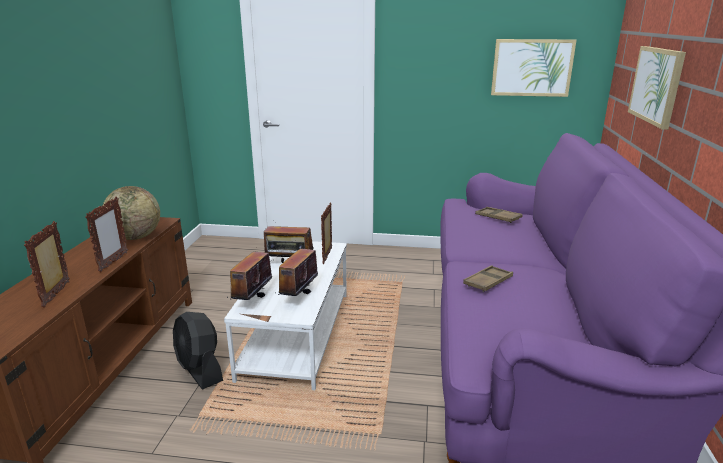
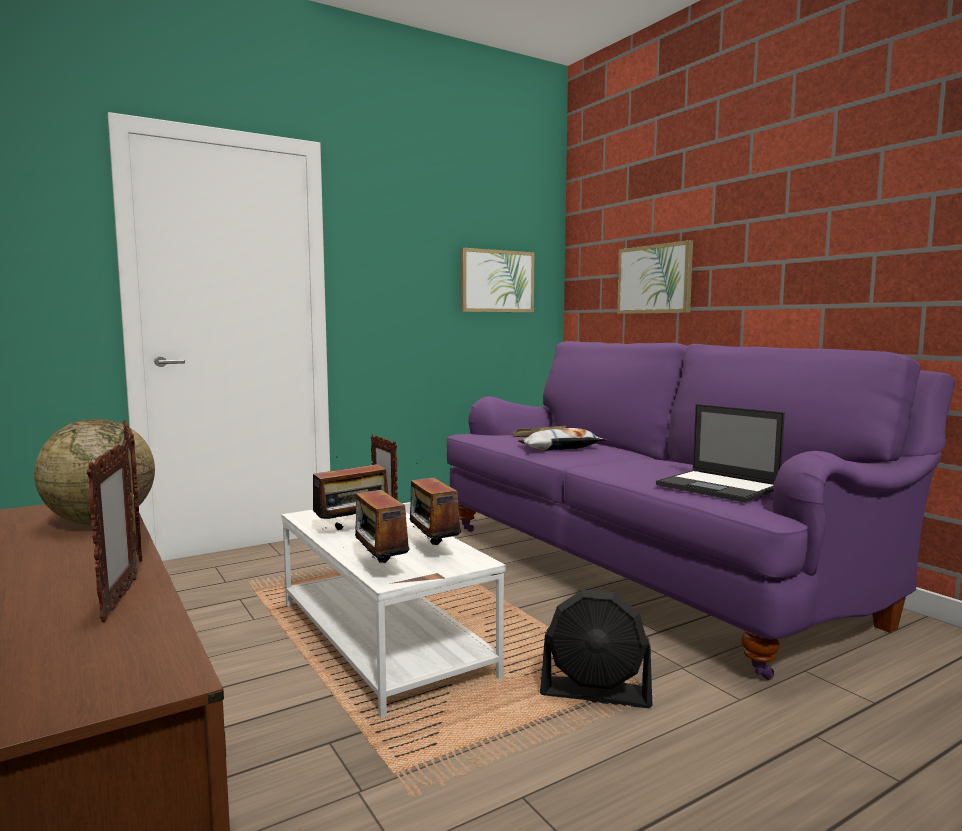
camera: 40 degrees left, 15 degrees down
picture frame [24,221,70,308] -> picture frame turned 150 degrees counterclockwise [87,440,137,622]
black fan [173,312,223,390] -> black fan moved to [540,590,653,708]
brown tray [463,265,513,292] -> none
none -> pillow [518,428,607,451]
none -> laptop [656,404,785,502]

